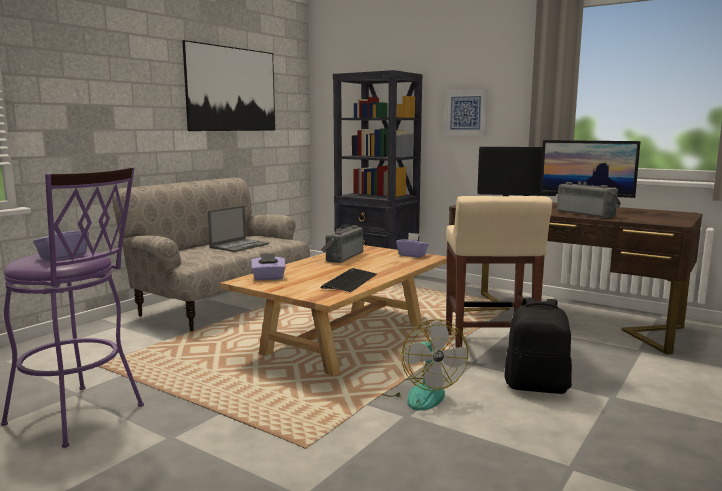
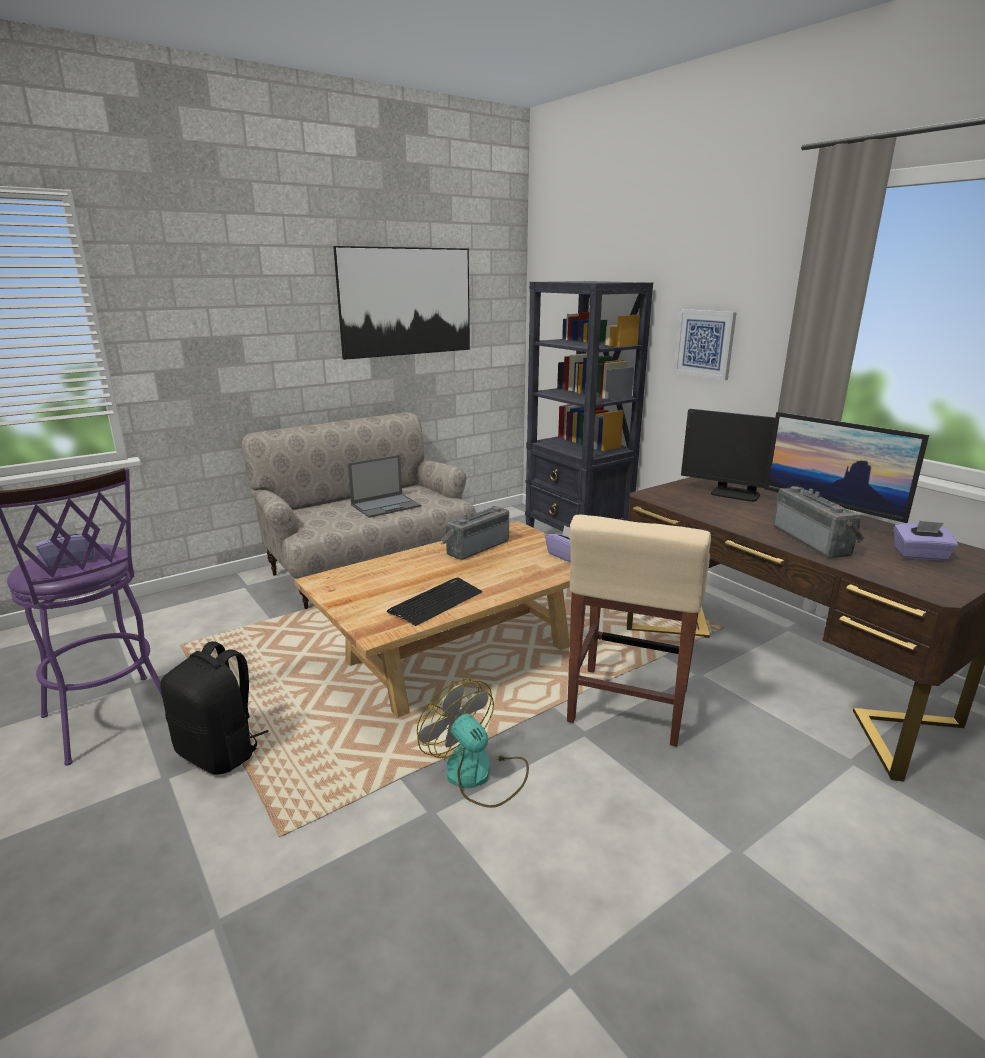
camera: 20 degrees right, 10 degrees up
purple tissue box [251,253,286,280] -> purple tissue box moved to [894,521,958,561]
fan [382,319,468,411] -> fan turned 135 degrees clockwise [417,679,529,808]
black backpack [504,298,572,394] -> black backpack moved to [160,641,269,775]

